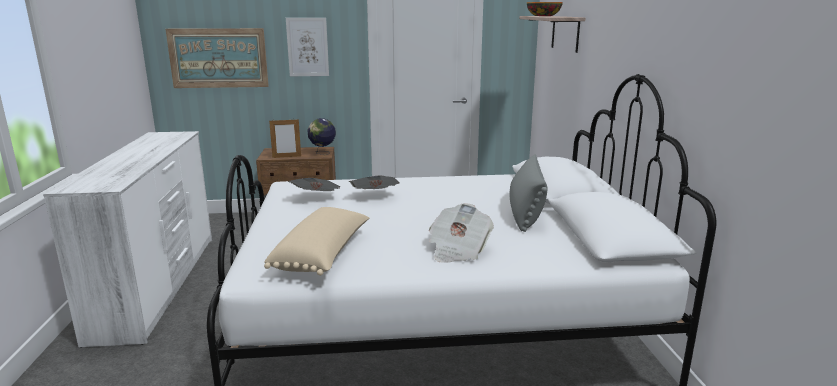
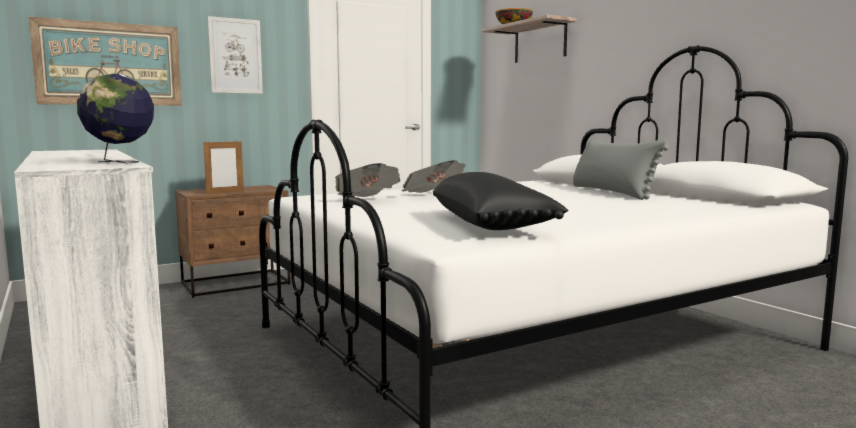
camera: 25 degrees left, 10 degrees down
beige pillow [264,207,369,276] -> black pillow [433,172,569,230]
globe [307,118,336,155] -> globe moved to [77,74,154,164]
newspaper [429,203,494,263] -> none

